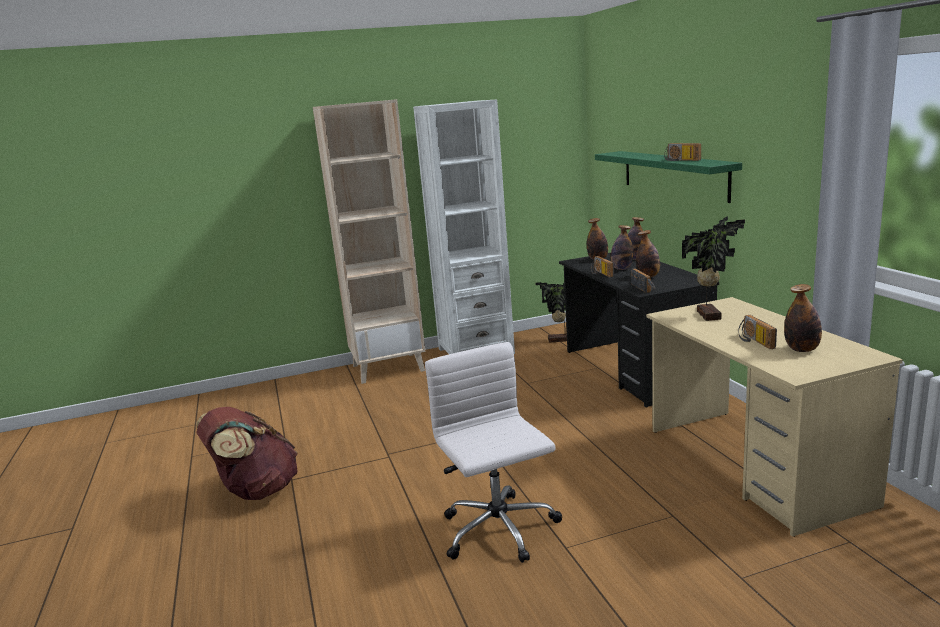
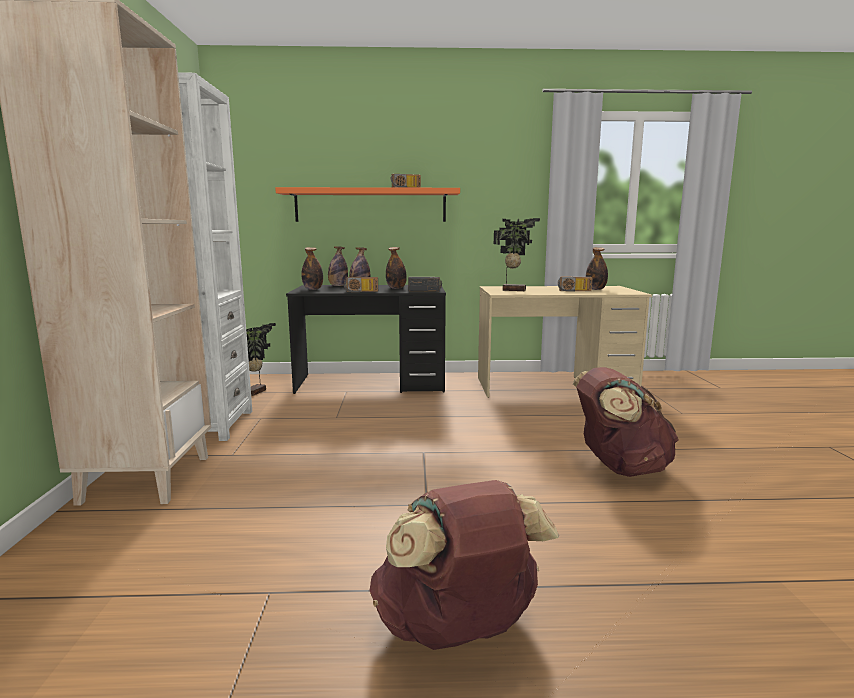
camera: 75 degrees left, 5 degrees down
white office chair [425,342,562,563] -> brown backpack [573,367,679,477]
green shelf [595,151,742,203] -> orange shelf [275,187,460,222]

